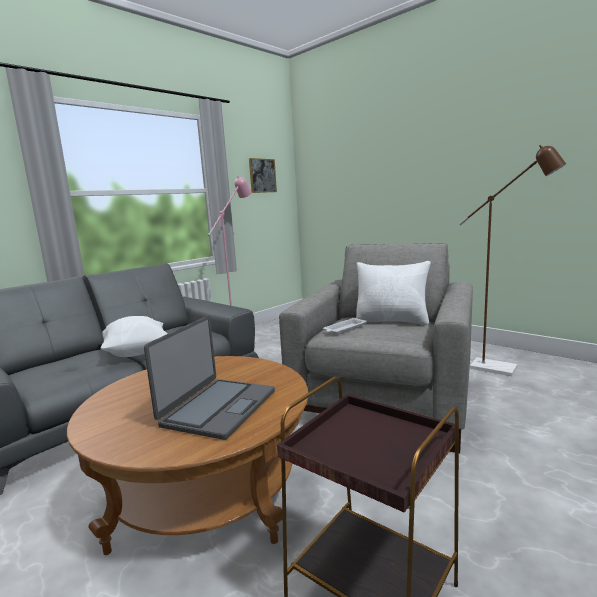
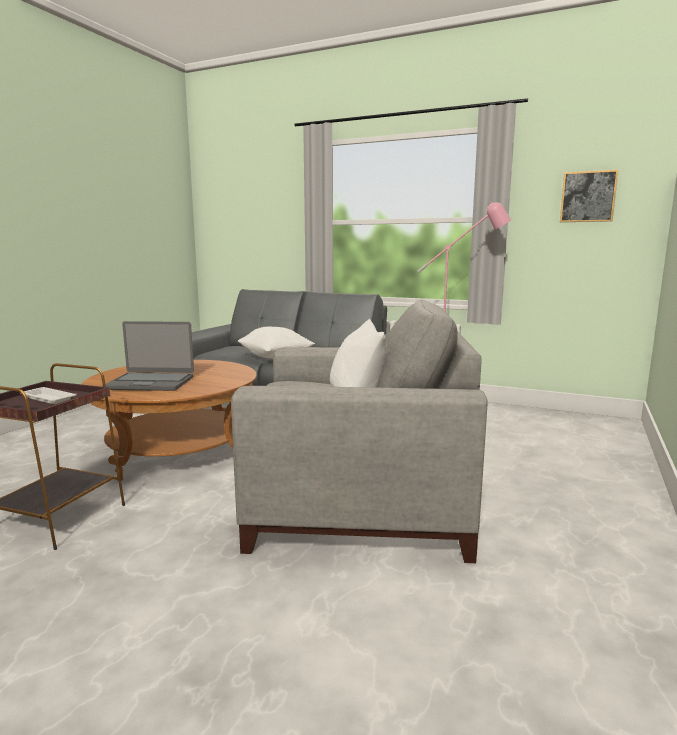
camera: 70 degrees right, 0 degrees up
white tray [323,318,367,335] -> white tray moved to [20,387,76,404]
brown floor lamp [459,145,566,376] -> none

